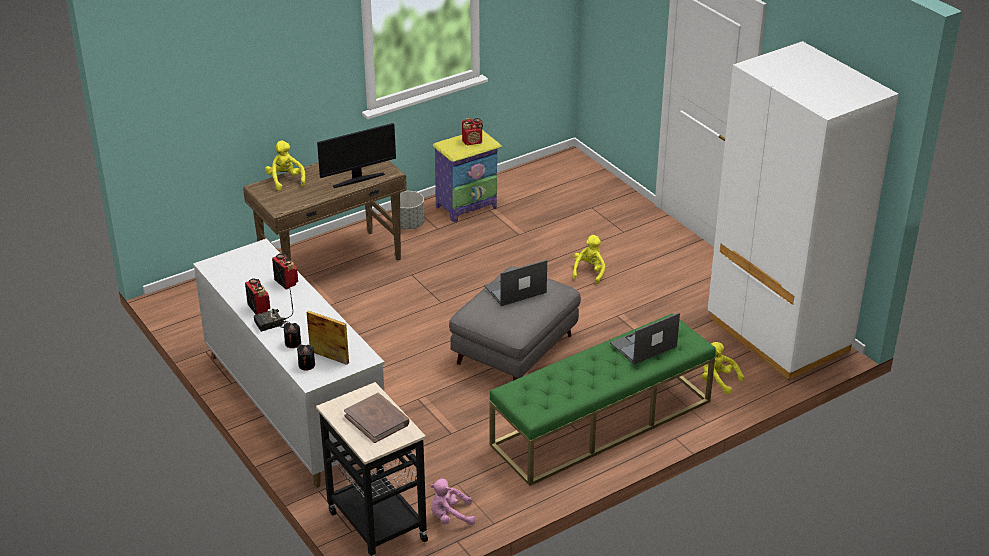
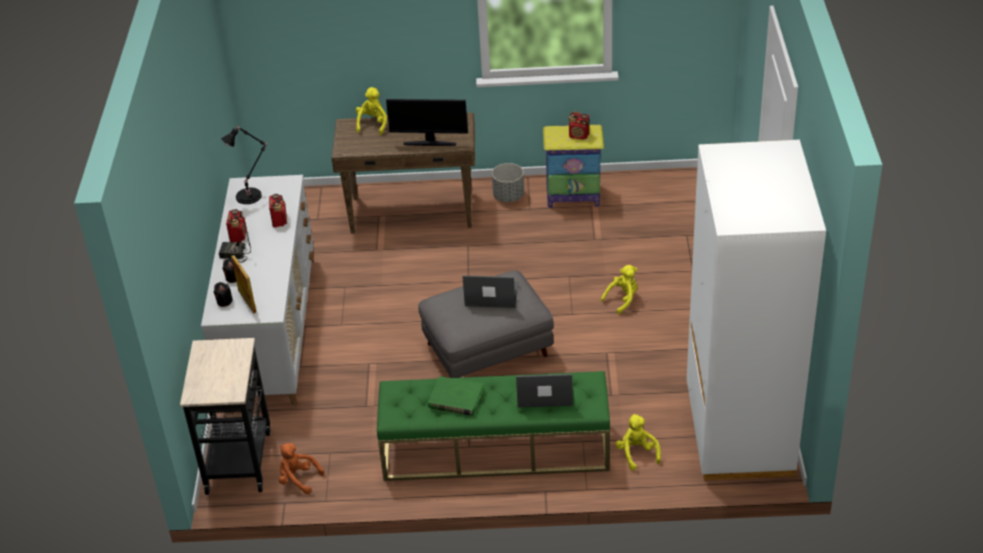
camera: 35 degrees right, 5 degrees up
brown book [344,393,410,443] -> none
pink plush toy [430,479,475,525] -> orange plush toy [279,443,324,494]
none -> black table lamp [221,126,267,204]
none -> green book [428,376,484,416]

